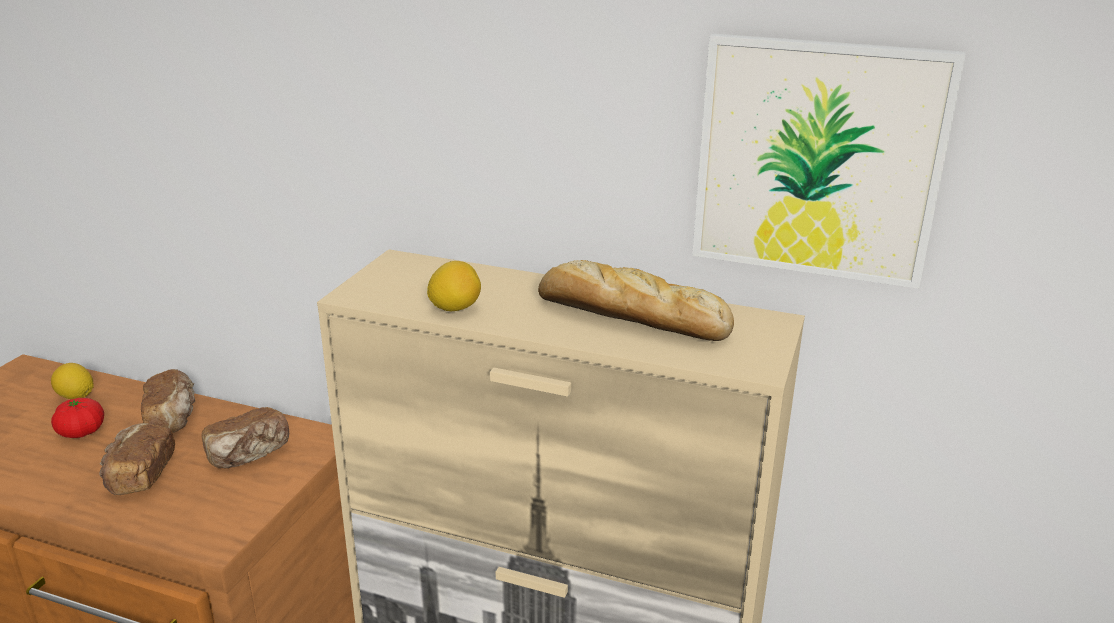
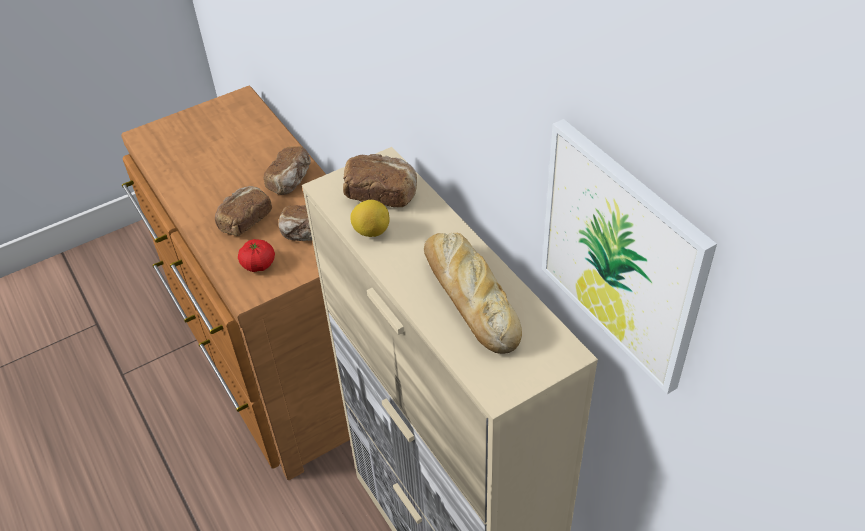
camera: 40 degrees right, 20 degrees up
lemon [51,363,94,399] -> none
tomato [51,398,104,438] -> tomato moved to [238,239,275,272]
none -> bread [343,154,417,208]

